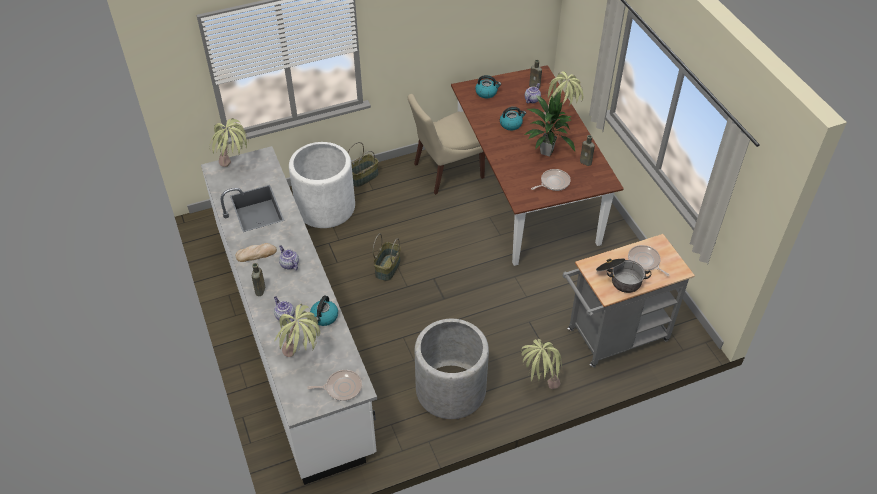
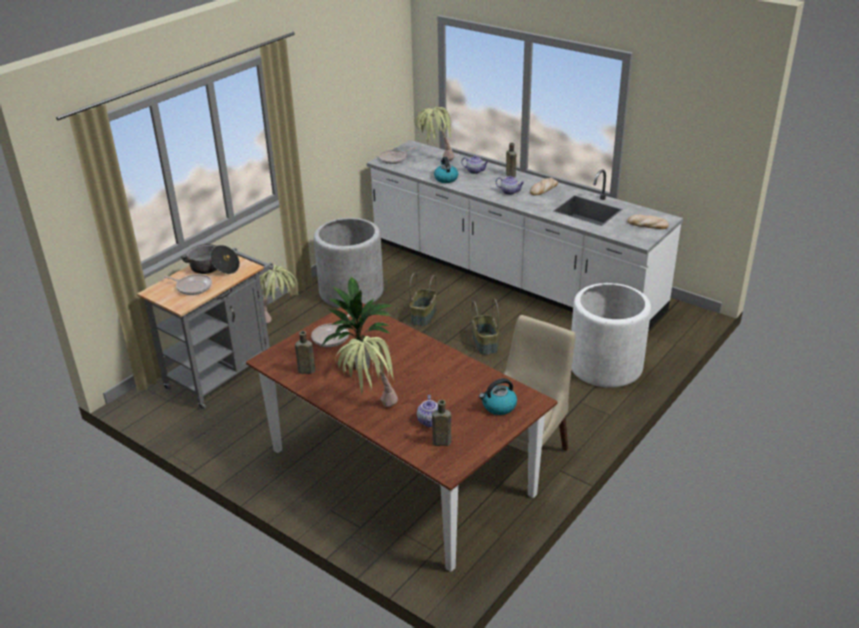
camera: 150 degrees right, 15 degrees down
potted plant [209,118,249,167] -> bread [627,214,669,229]
basket [348,142,379,187] -> basket moved to [409,272,437,326]
kettle [500,107,526,130] -> none

